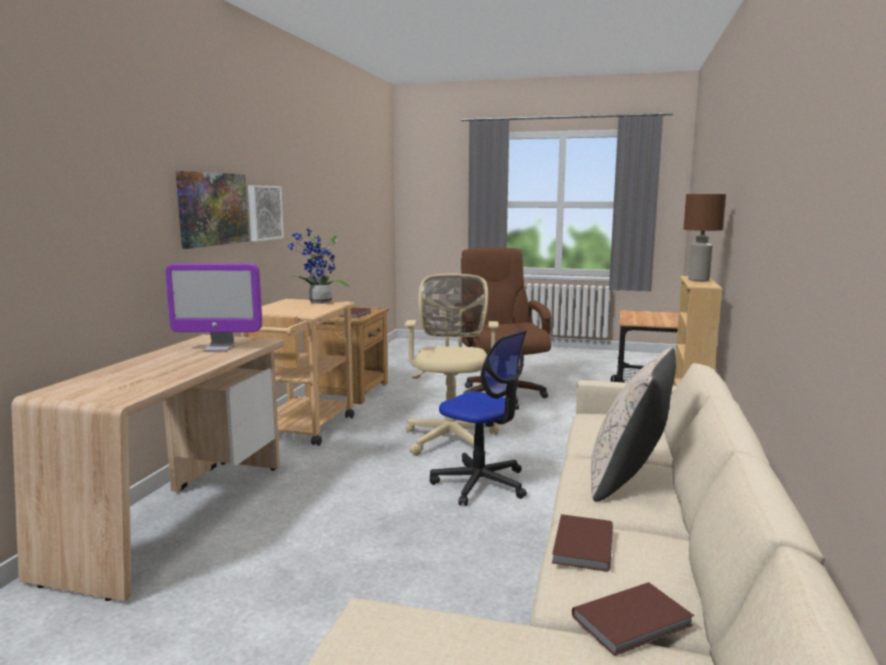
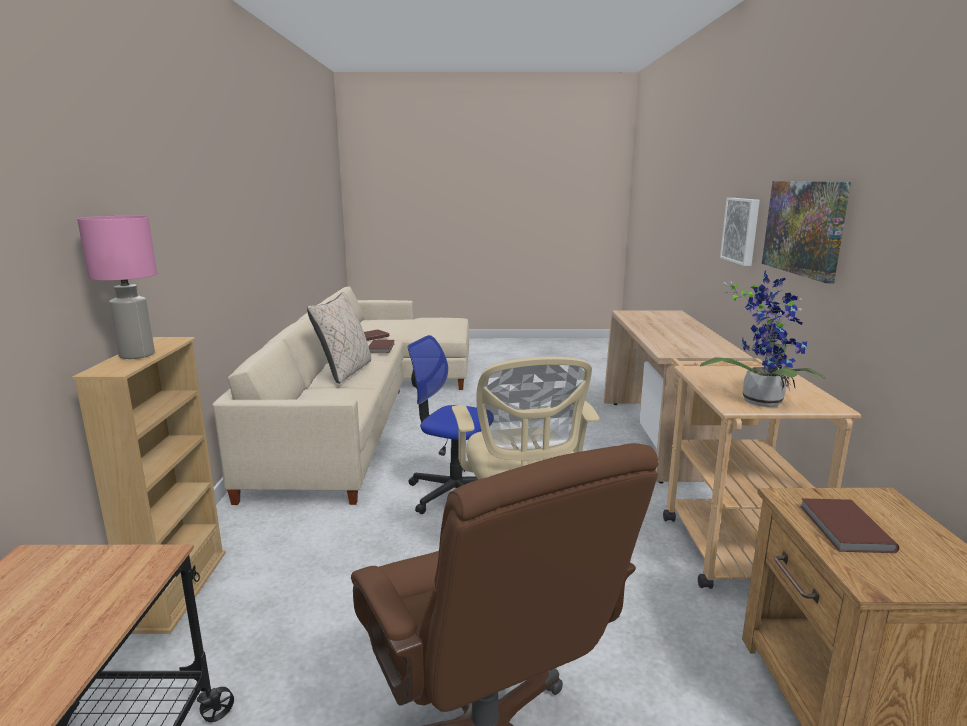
camera: 165 degrees right, 5 degrees up
monitor [165,263,262,351] -> none
picture [248,185,284,242] -> picture moved to [720,198,760,266]
brown table lamp [684,194,726,281] -> pink table lamp [77,216,157,359]

